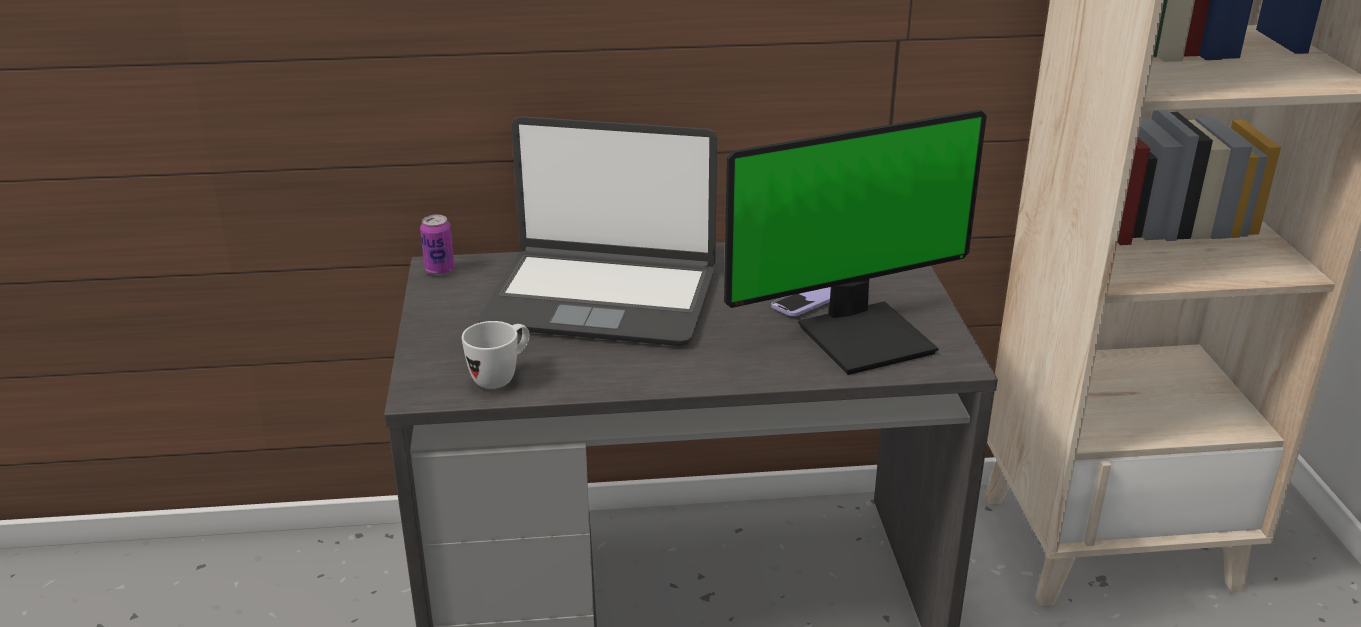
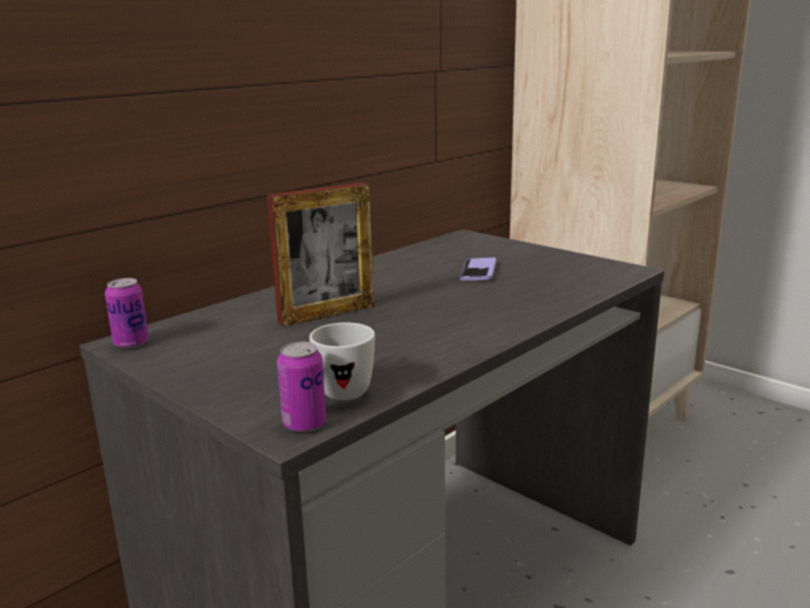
camera: 40 degrees left, 10 degrees down
laptop [478,116,717,346] -> picture frame [267,182,374,326]
monitor [724,110,987,375] -> none
none -> can [277,342,326,433]

